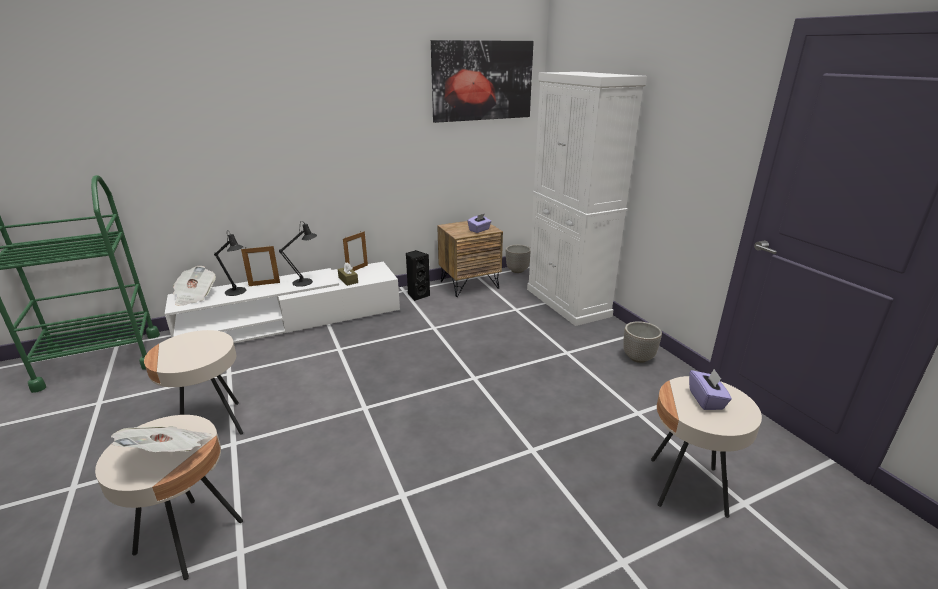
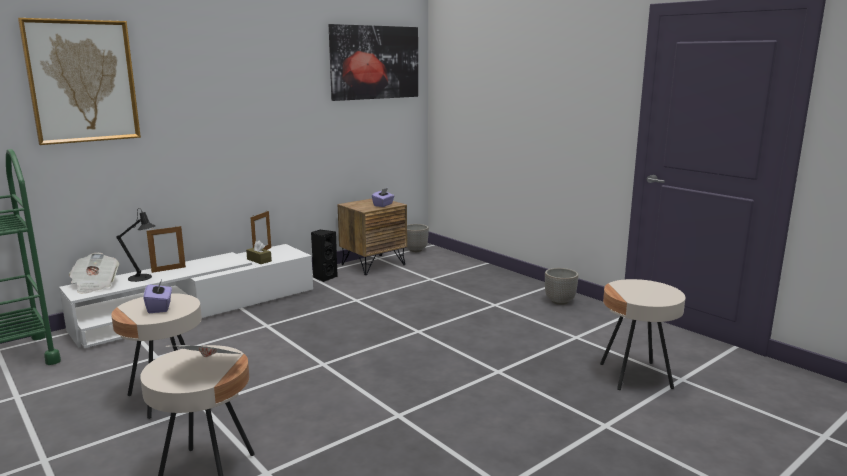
camera: 15 degrees left, 10 degrees down
black table lamp [279,223,317,287] -> none
white cabinet [527,72,647,326] -> none
purple tissue box [689,368,732,410] -> purple tissue box moved to [144,280,172,313]
none -> picture [18,18,141,145]

